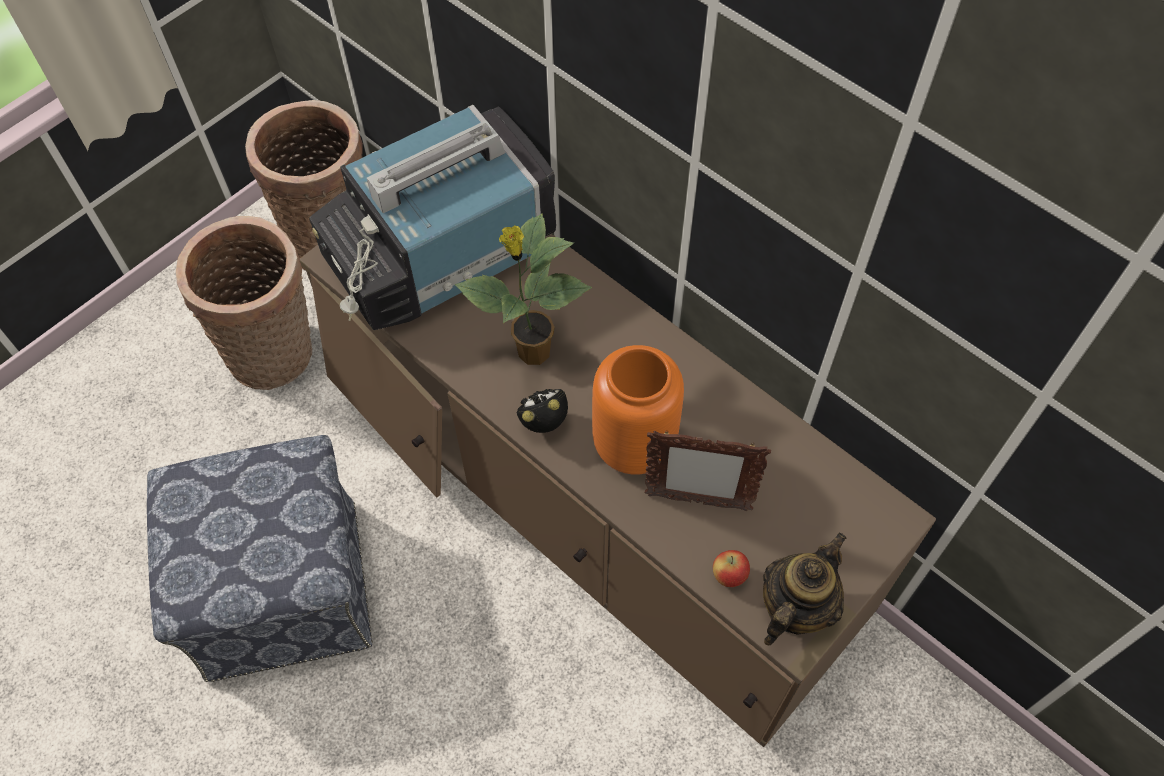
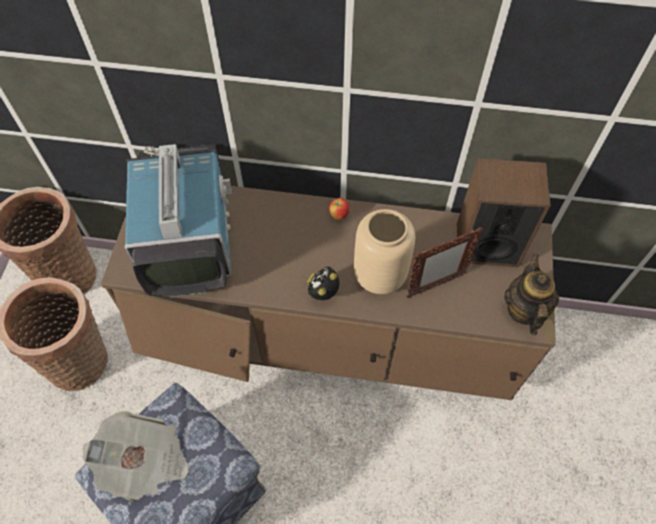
camera: 35 degrees left, 0 degrees up
television [309,105,556,330] -> television turned 150 degrees clockwise [125,144,233,298]
potted plant [454,213,592,365] -> none
orange vase [592,345,684,474] -> beige vase [354,209,415,294]
apple [713,550,750,587] -> apple moved to [329,198,350,220]
none -> newspaper [83,411,189,502]
none -> speaker [457,158,551,267]

